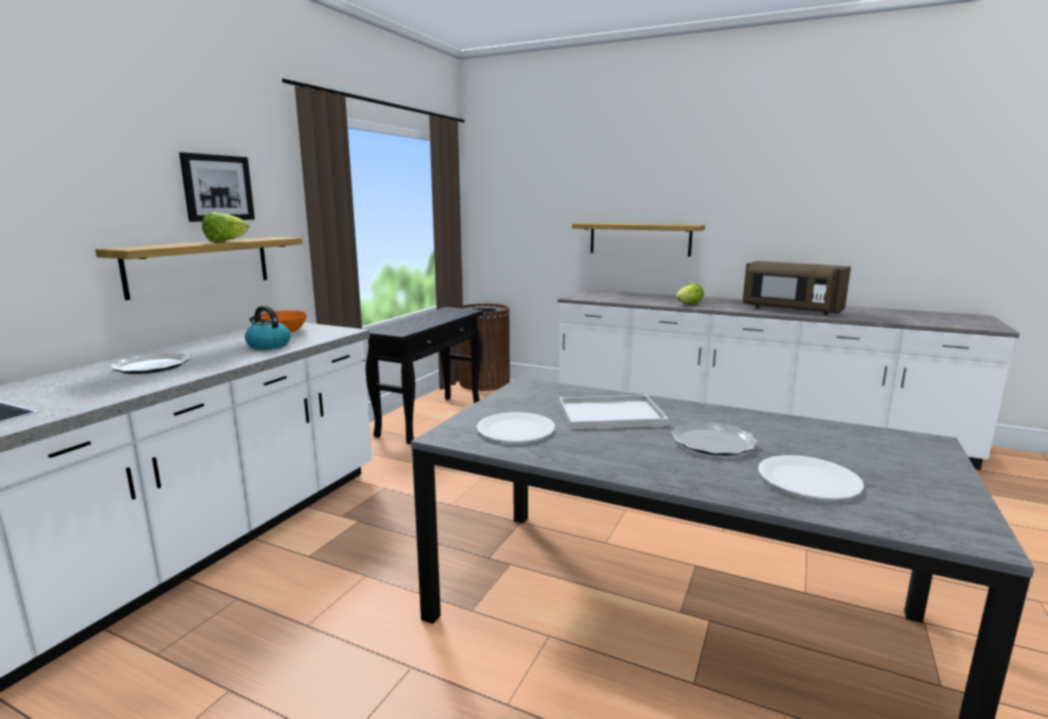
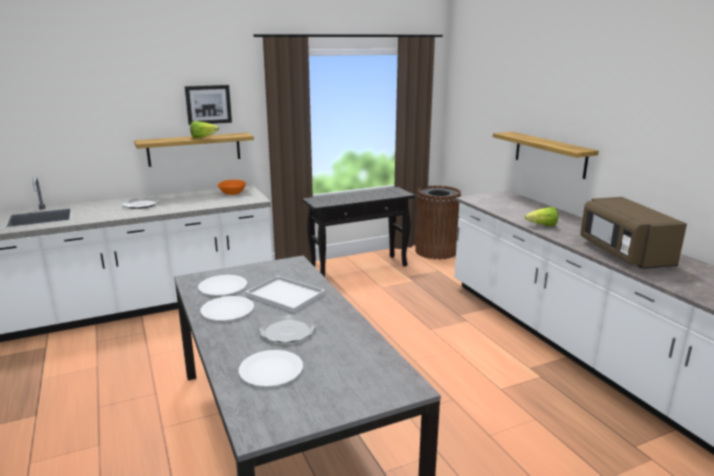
camera: 40 degrees right, 5 degrees up
kettle [245,306,291,349] -> none
none -> white plate [201,296,254,321]

